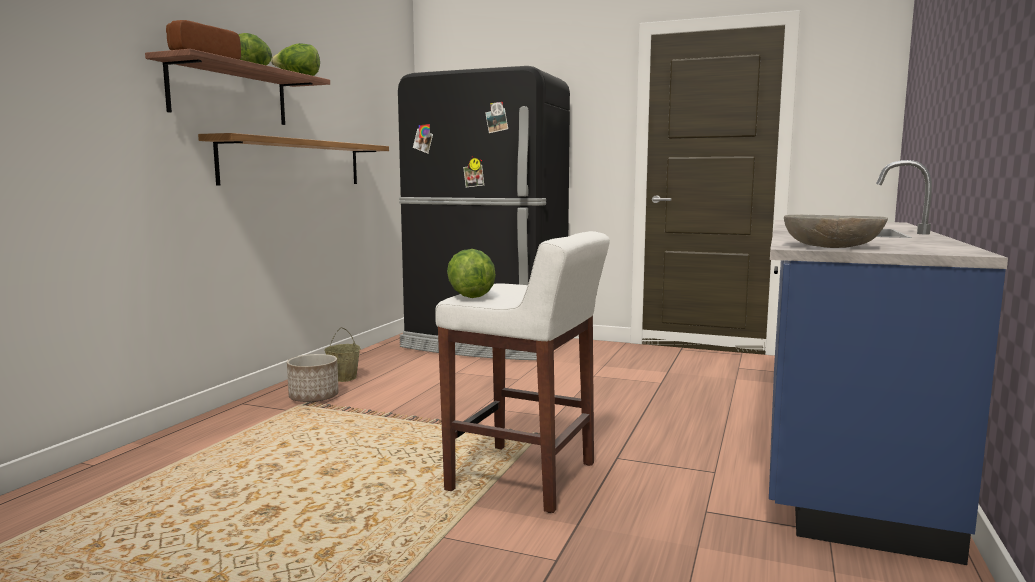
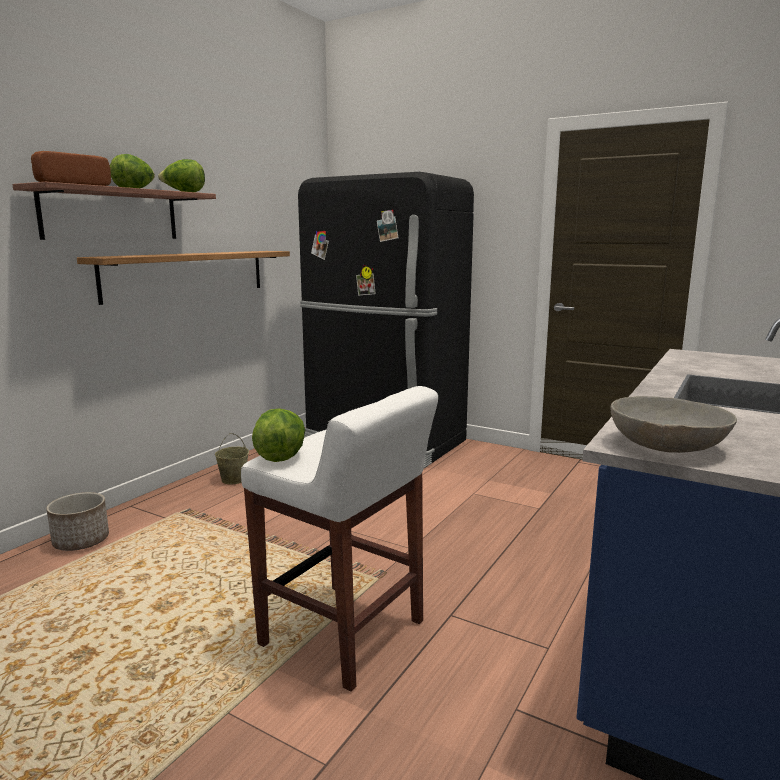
camera: 10 degrees right, 5 degrees up
planter [287,354,339,402] -> planter moved to [46,492,109,551]

